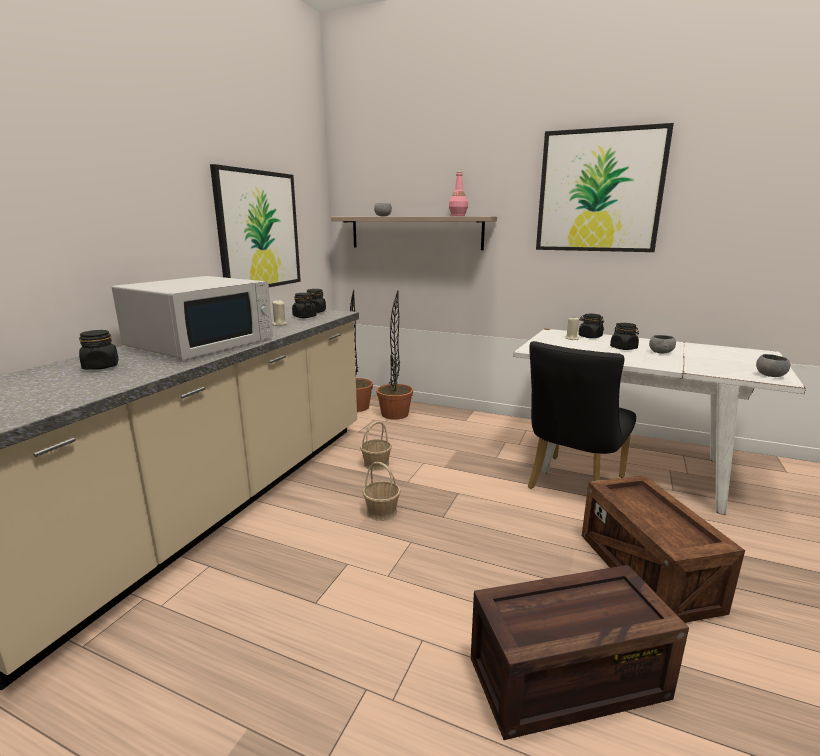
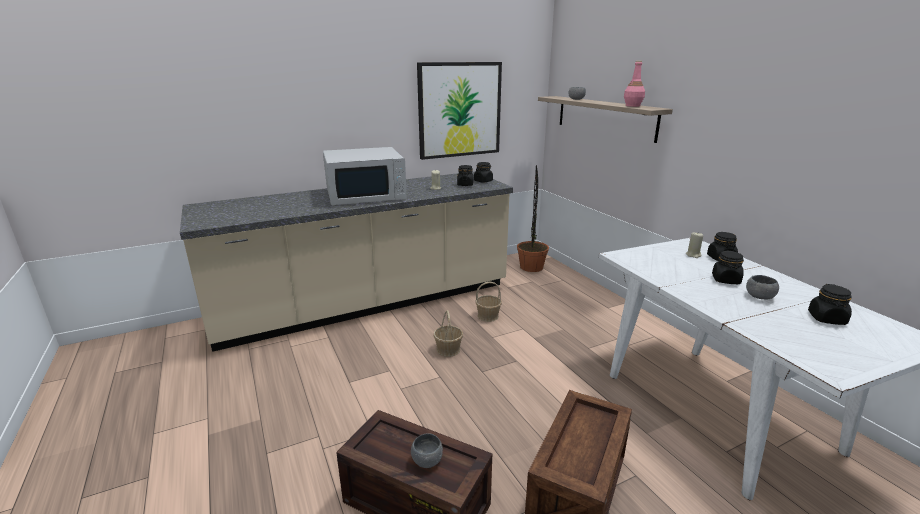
camera: 40 degrees right, 5 degrees up
black jar [79,330,119,370] -> black jar moved to [808,284,852,325]
potted plant [376,290,413,420] -> none
black chair [528,341,636,489] -> none
picture [536,123,674,252] -> none
grey bowl [756,354,790,377] -> grey bowl moved to [411,433,443,468]

